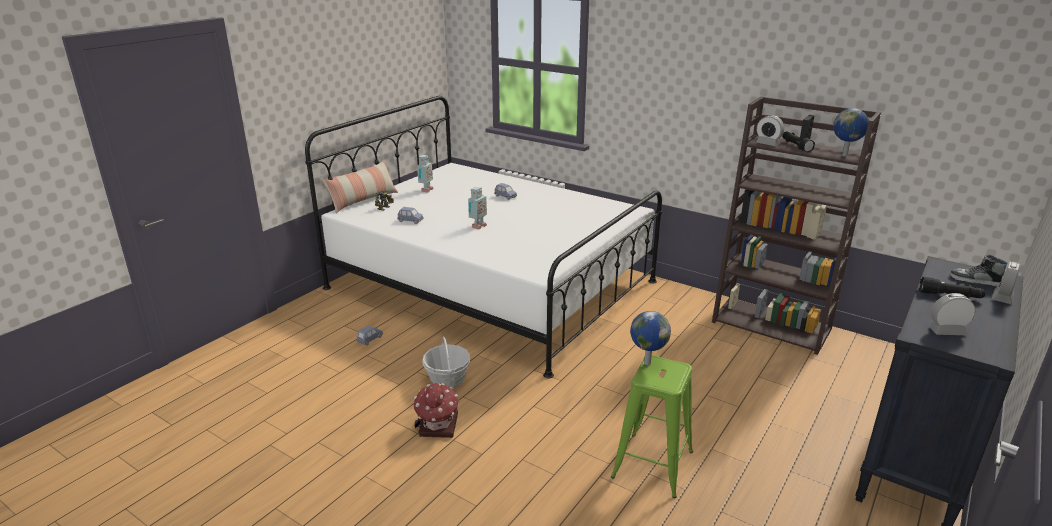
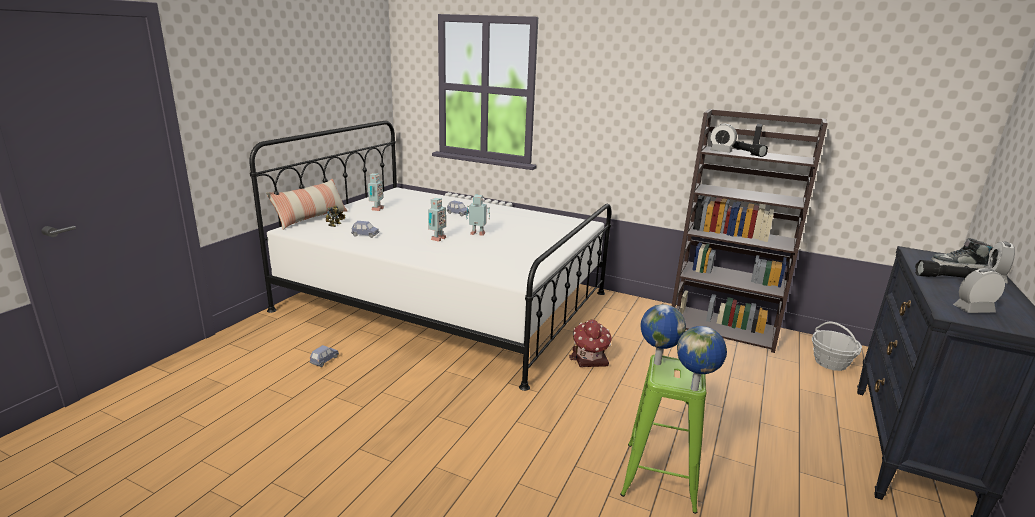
camera: 10 degrees left, 5 degrees down
toy house [414,383,459,438] -> toy house moved to [569,319,612,367]
basket [422,336,470,388] -> basket moved to [812,322,862,371]
globe [833,108,869,157] -> globe moved to [677,326,727,391]
none -> toy robot [466,195,490,236]

